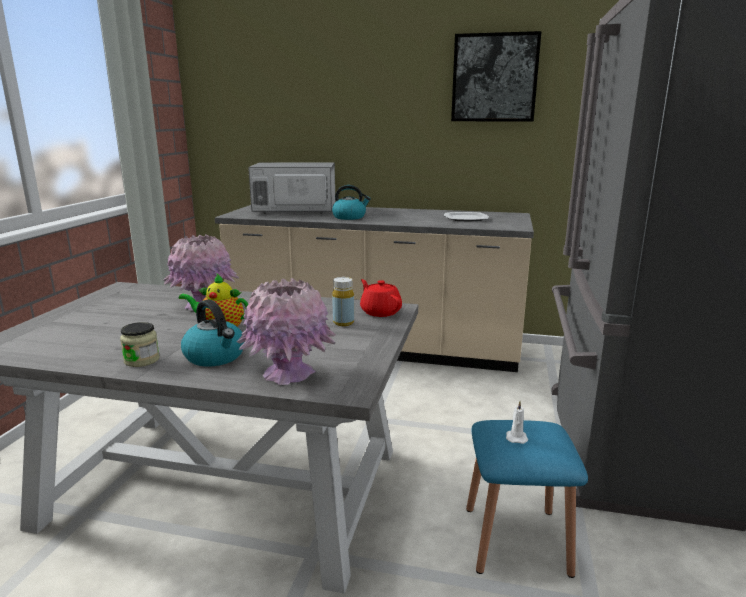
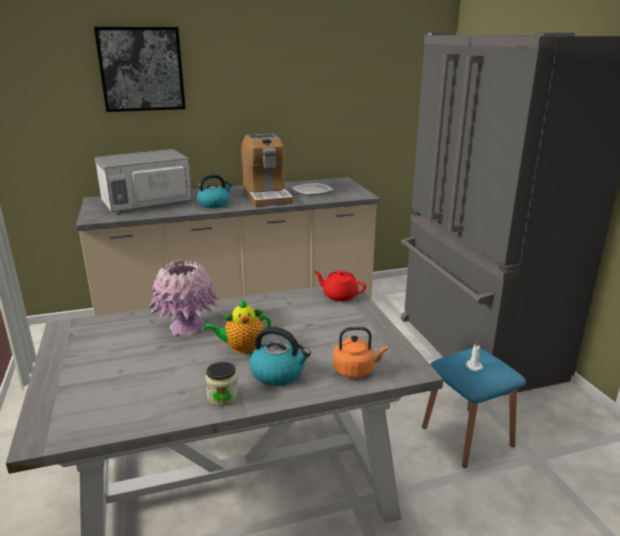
camera: 30 degrees left, 5 degrees up
pink vase [237,278,336,385] -> orange kettle [333,327,388,378]
yellow bottle [332,277,354,326] -> none
picture [451,31,542,122] -> picture moved to [94,27,186,112]
none -> coffee machine [241,134,293,207]

